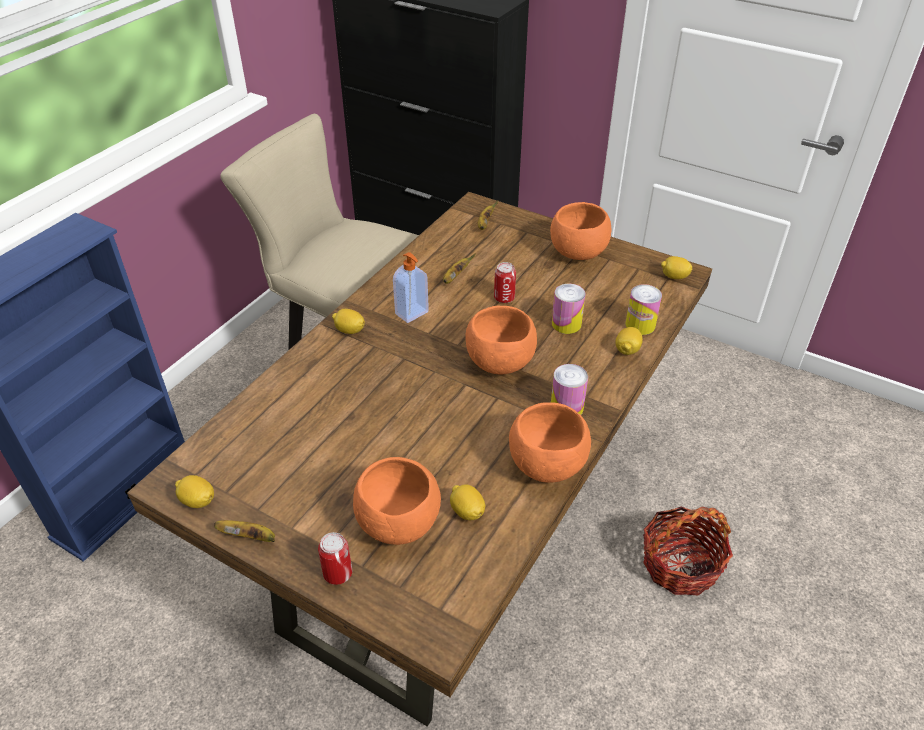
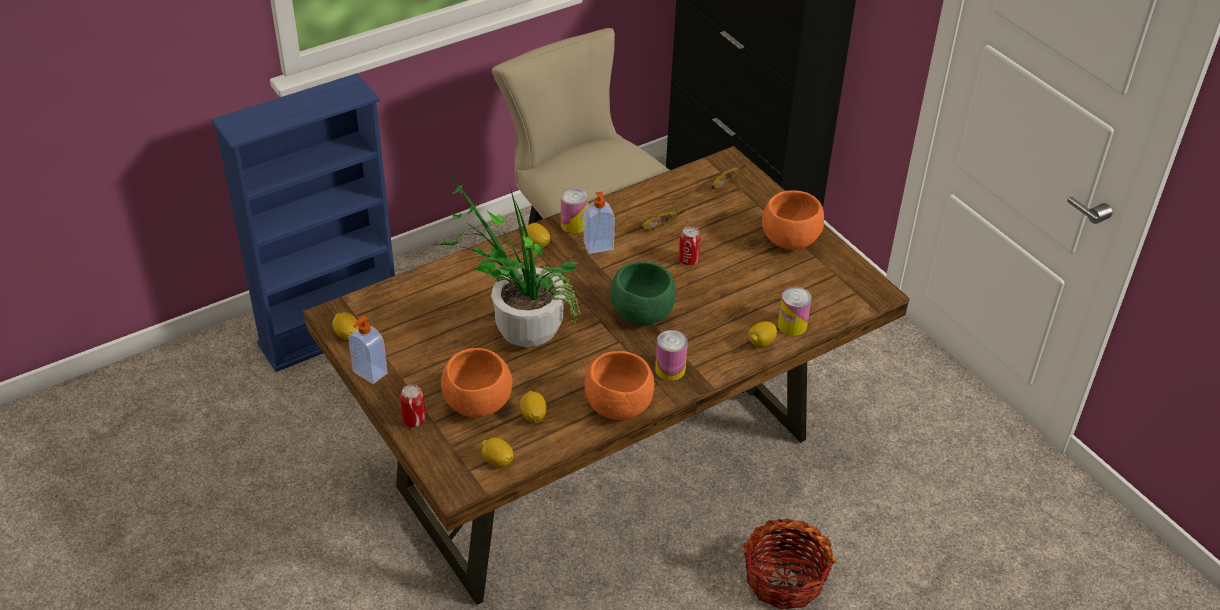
camera: 25 degrees right, 0 degrees up
banana [214,520,275,542] -> soap dispenser [348,316,388,384]
orange bowl [465,306,537,375] -> green bowl [611,262,676,325]
can [552,284,586,334] -> can moved to [561,188,588,234]
lemon [661,256,692,279] -> lemon moved to [482,437,513,467]
none -> potted plant [438,162,580,348]

